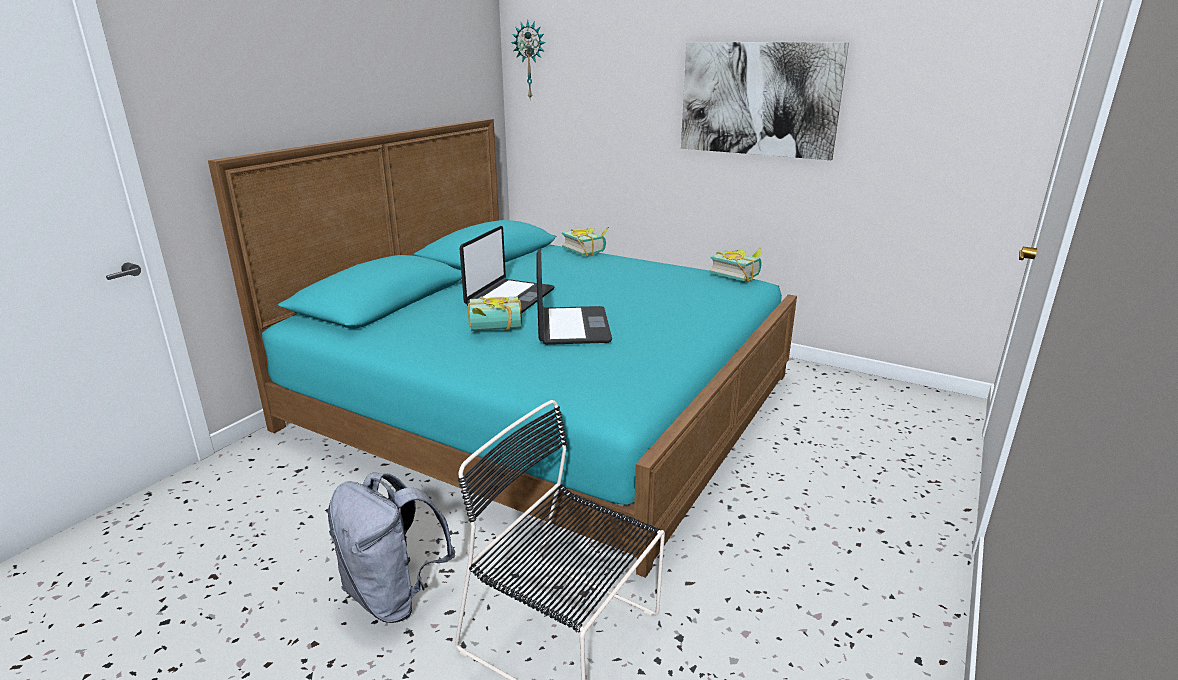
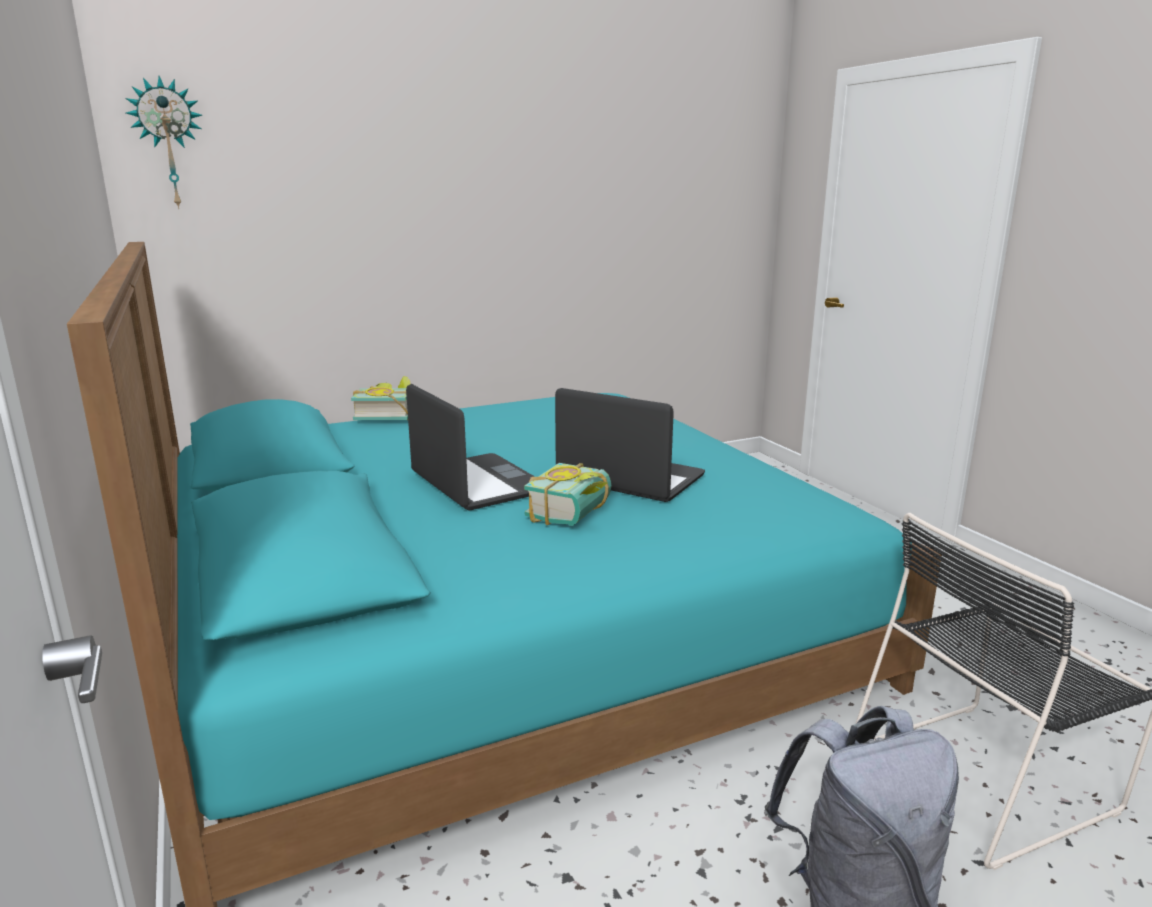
camera: 55 degrees left, 5 degrees down
picture [681,42,849,160] -> none
book [709,248,762,282] -> none

